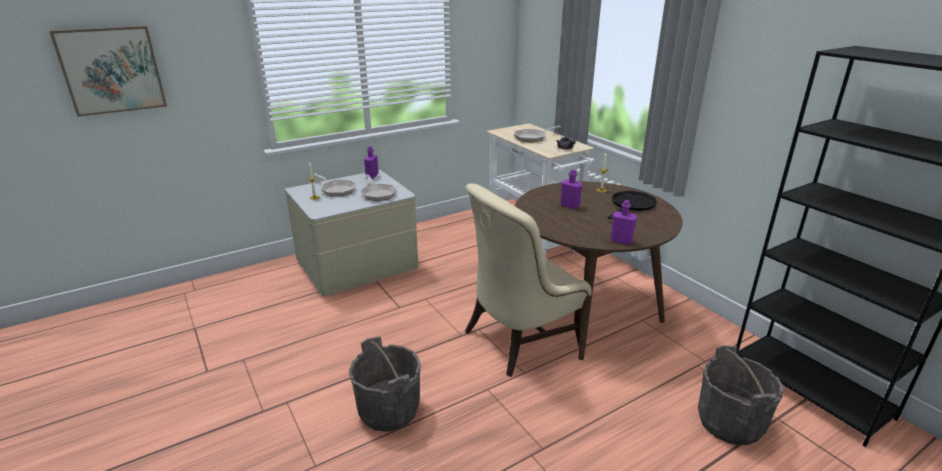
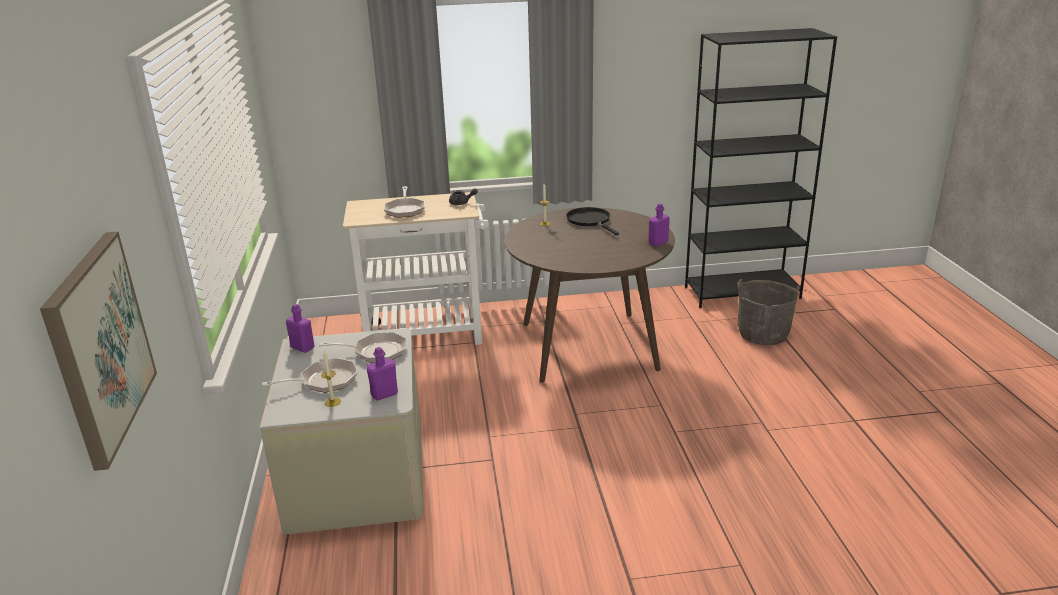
camera: 65 degrees left, 0 degrees up
grey bucket [349,336,421,432] -> none
beige chair [465,184,592,377] -> none
purple bottle [561,169,582,209] -> purple bottle moved to [366,347,398,401]

